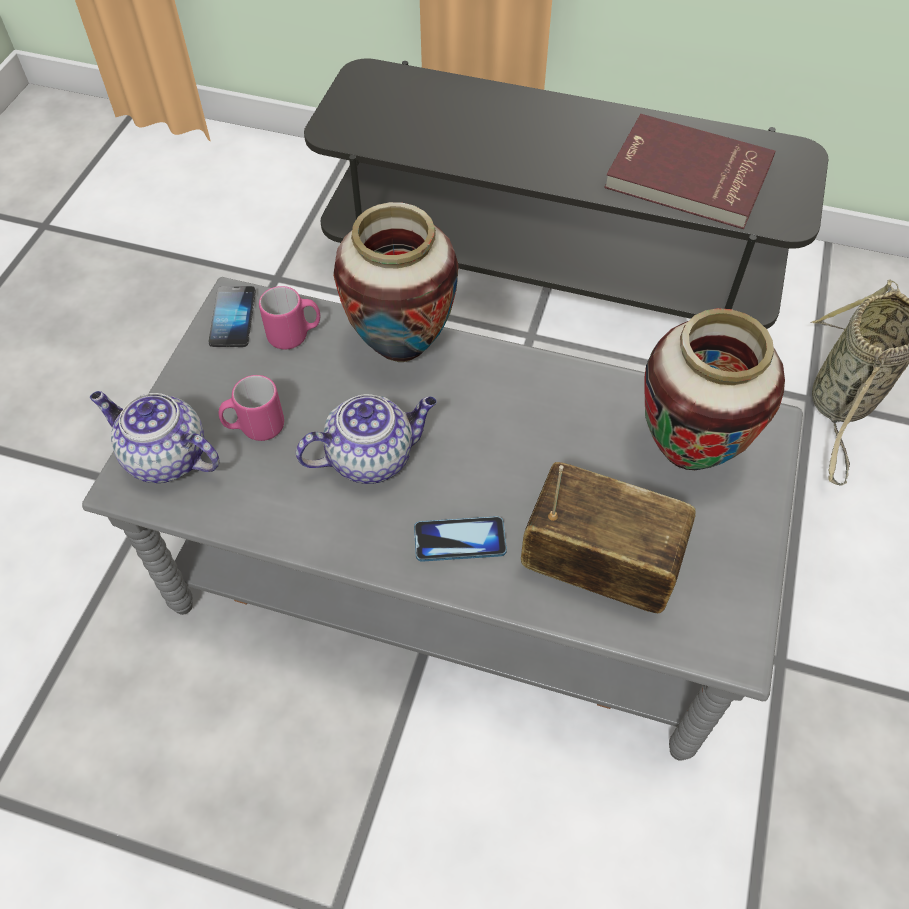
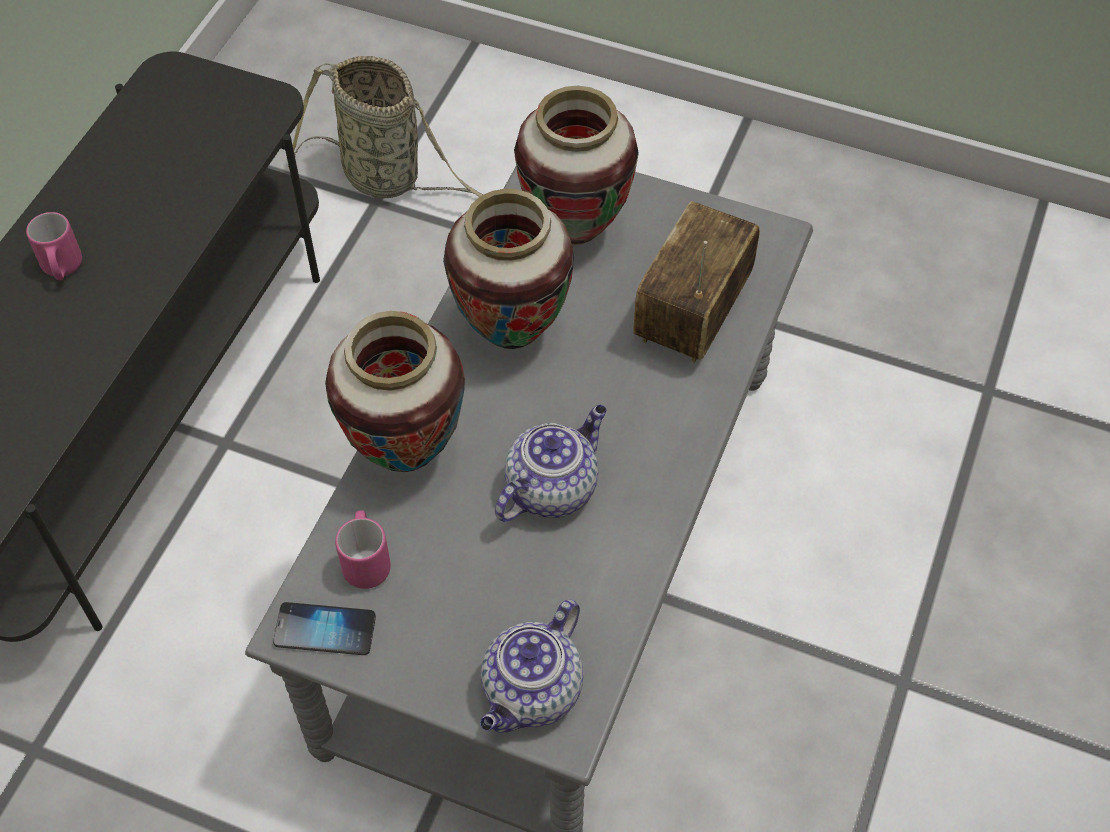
camera: 85 degrees left, 0 degrees up
pink mug [219,375,284,441] -> pink mug moved to [26,212,82,280]
teapot [296,394,437,484] -> teapot turned 60 degrees clockwise [495,405,607,522]
phone [414,516,507,562] -> none
red book [604,114,775,229] -> none
none -> vase [443,189,574,349]

